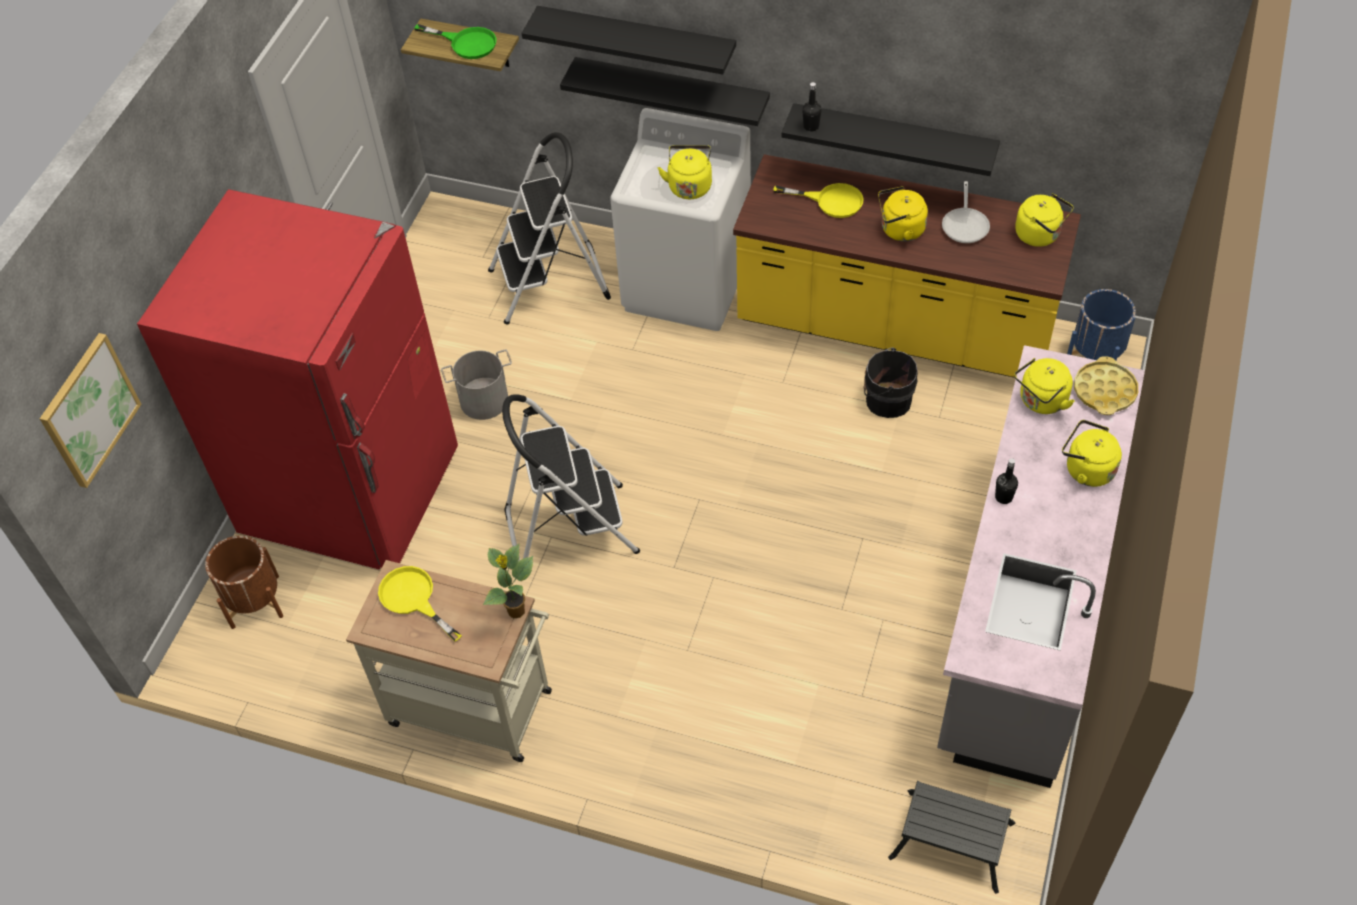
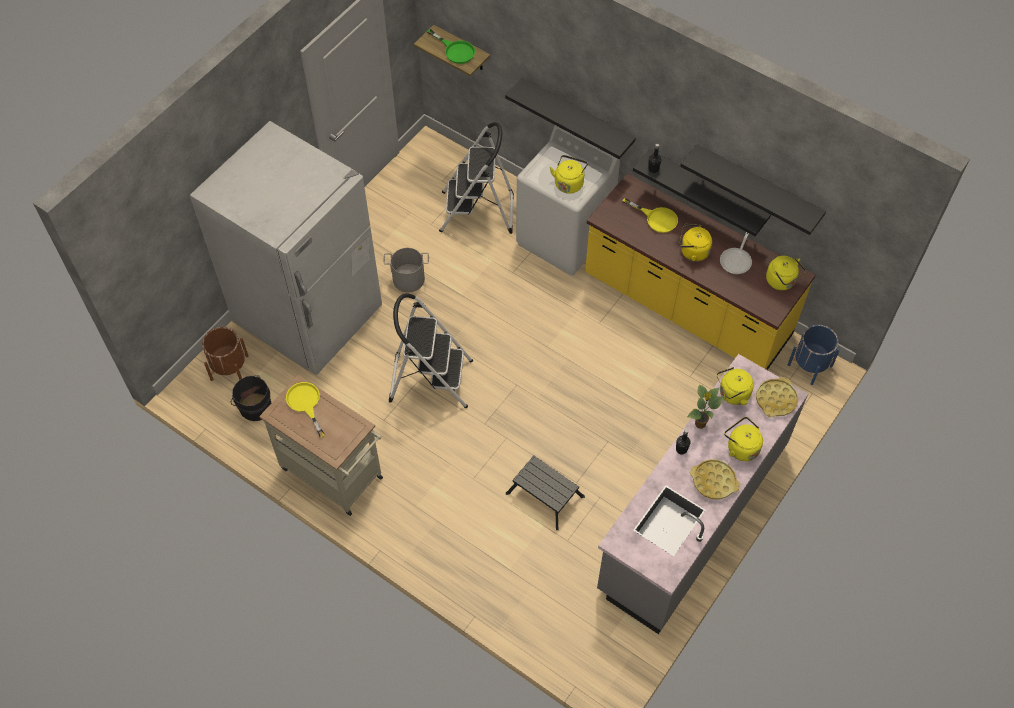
camera: 15 degrees right, 5 degrees up
picture [40,333,141,488] -> none
red fridge [137,189,458,570] -> white fridge [190,121,382,375]
potted plant [483,544,533,618] -> potted plant moved to [687,384,723,429]
black shelf [522,6,736,75] -> black shelf moved to [680,144,826,235]
black bucket [864,347,918,418] -> black bucket moved to [230,375,271,421]
black step ladder [888,781,1016,894] -> black step ladder moved to [506,456,585,530]
none -> yellow tray [690,459,740,500]

